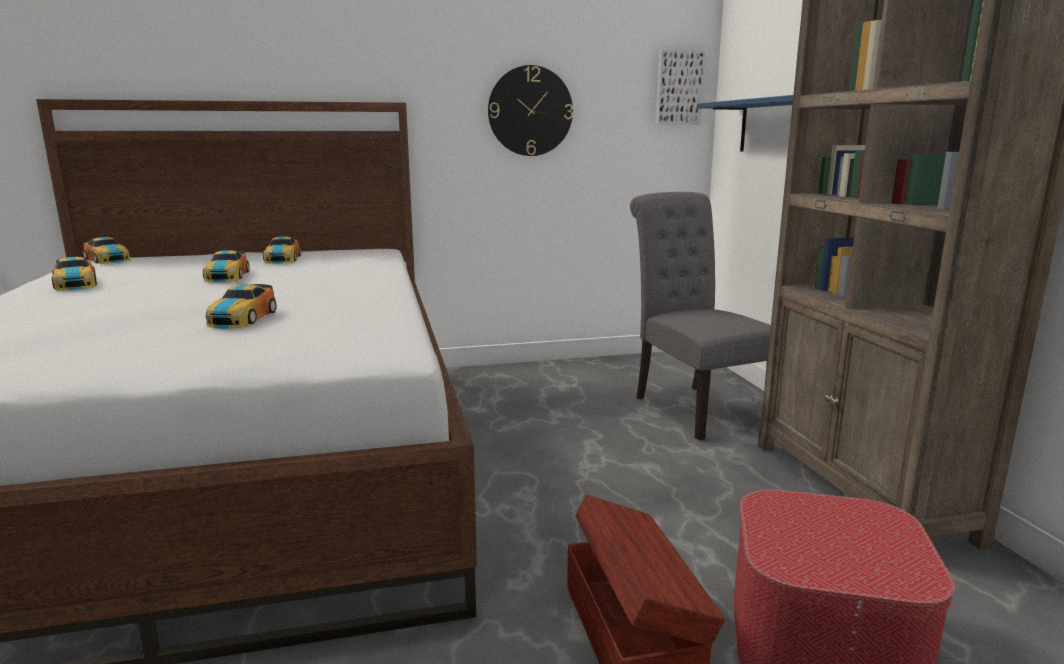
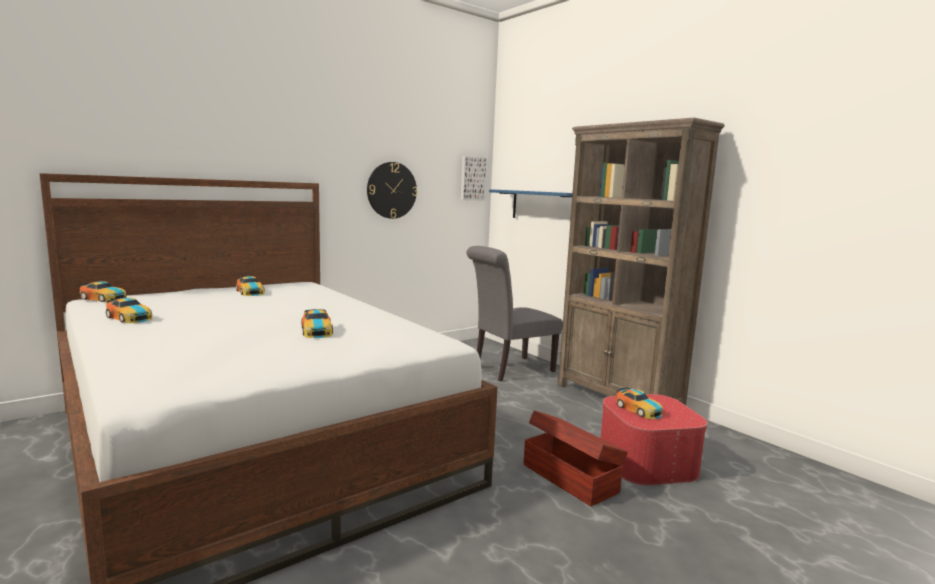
camera: 25 degrees left, 5 degrees down
toy car [203,250,250,282] -> toy car moved to [616,387,663,419]
grey chair [630,192,771,440] -> grey chair turned 75 degrees counterclockwise [466,246,563,381]

